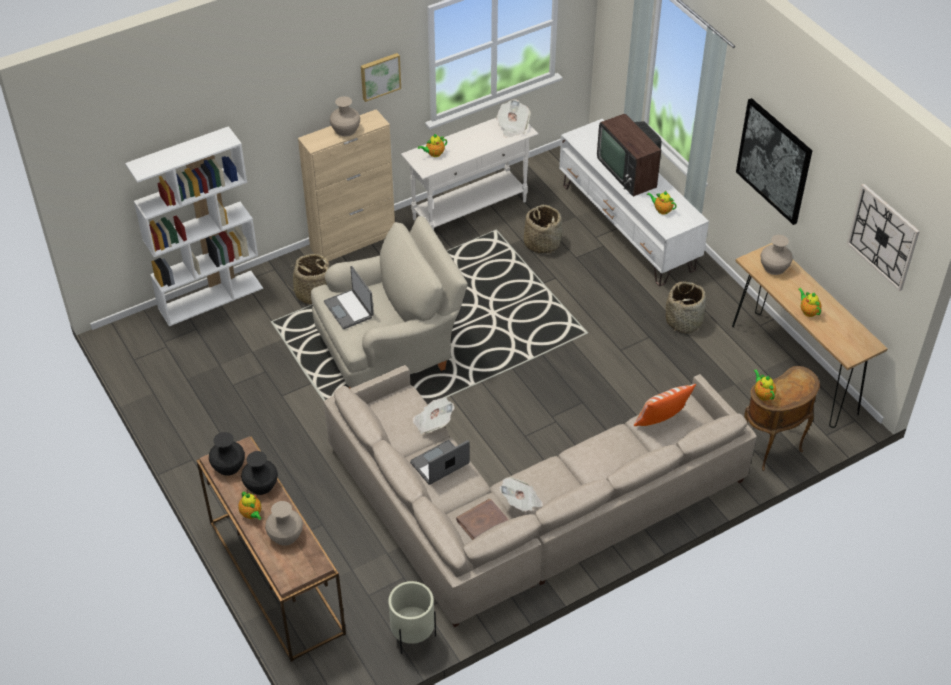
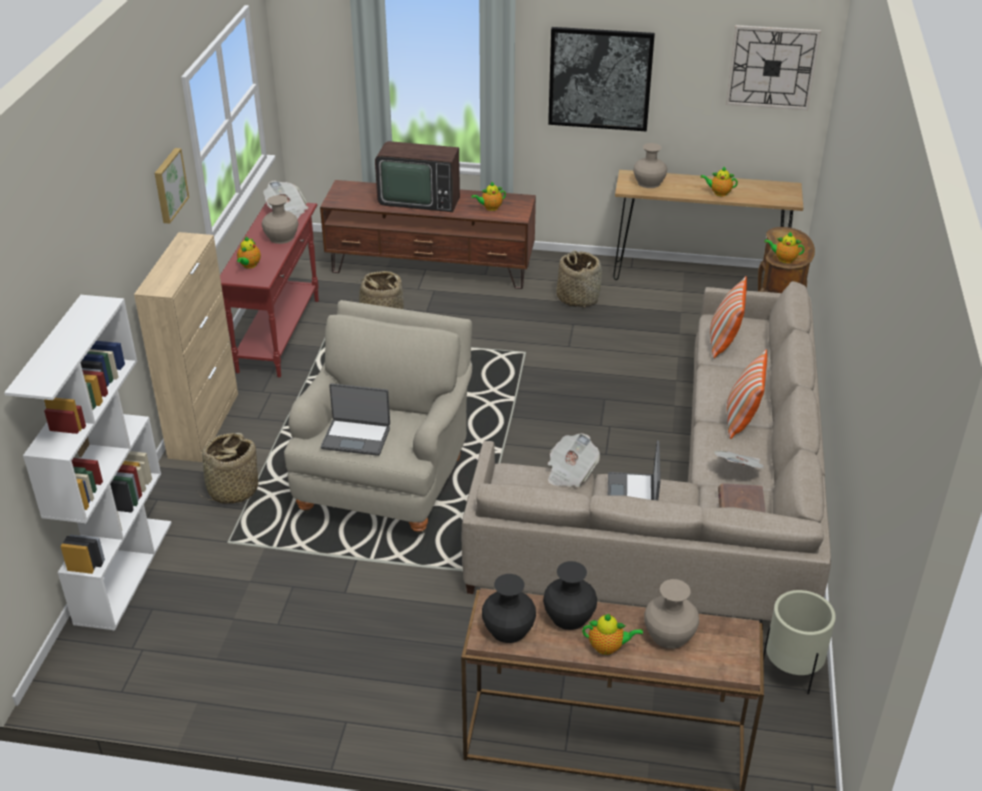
camera: 50 degrees left, 10 degrees down
beige vase [330,96,360,137] -> beige vase moved to [262,195,298,244]
white console table [401,118,538,230] -> red console table [220,202,319,377]
white tv stand [559,119,709,286] -> brown tv stand [320,180,536,289]
none -> pillow [727,349,767,439]

